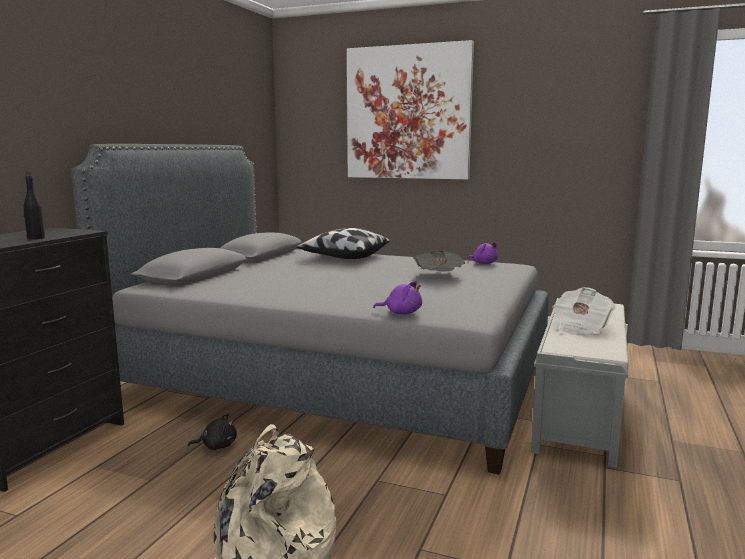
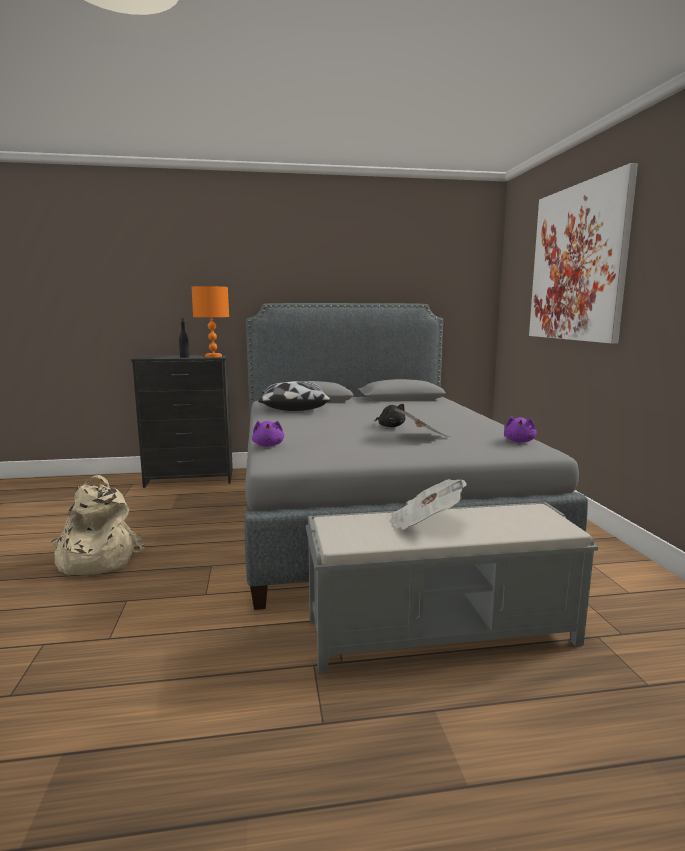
camera: 60 degrees right, 0 degrees up
black plush toy [188,413,237,450] -> black plush toy moved to [375,404,406,427]
pillow [296,228,390,259] -> pillow moved to [258,381,331,411]
none -> orange table lamp [192,286,229,357]

